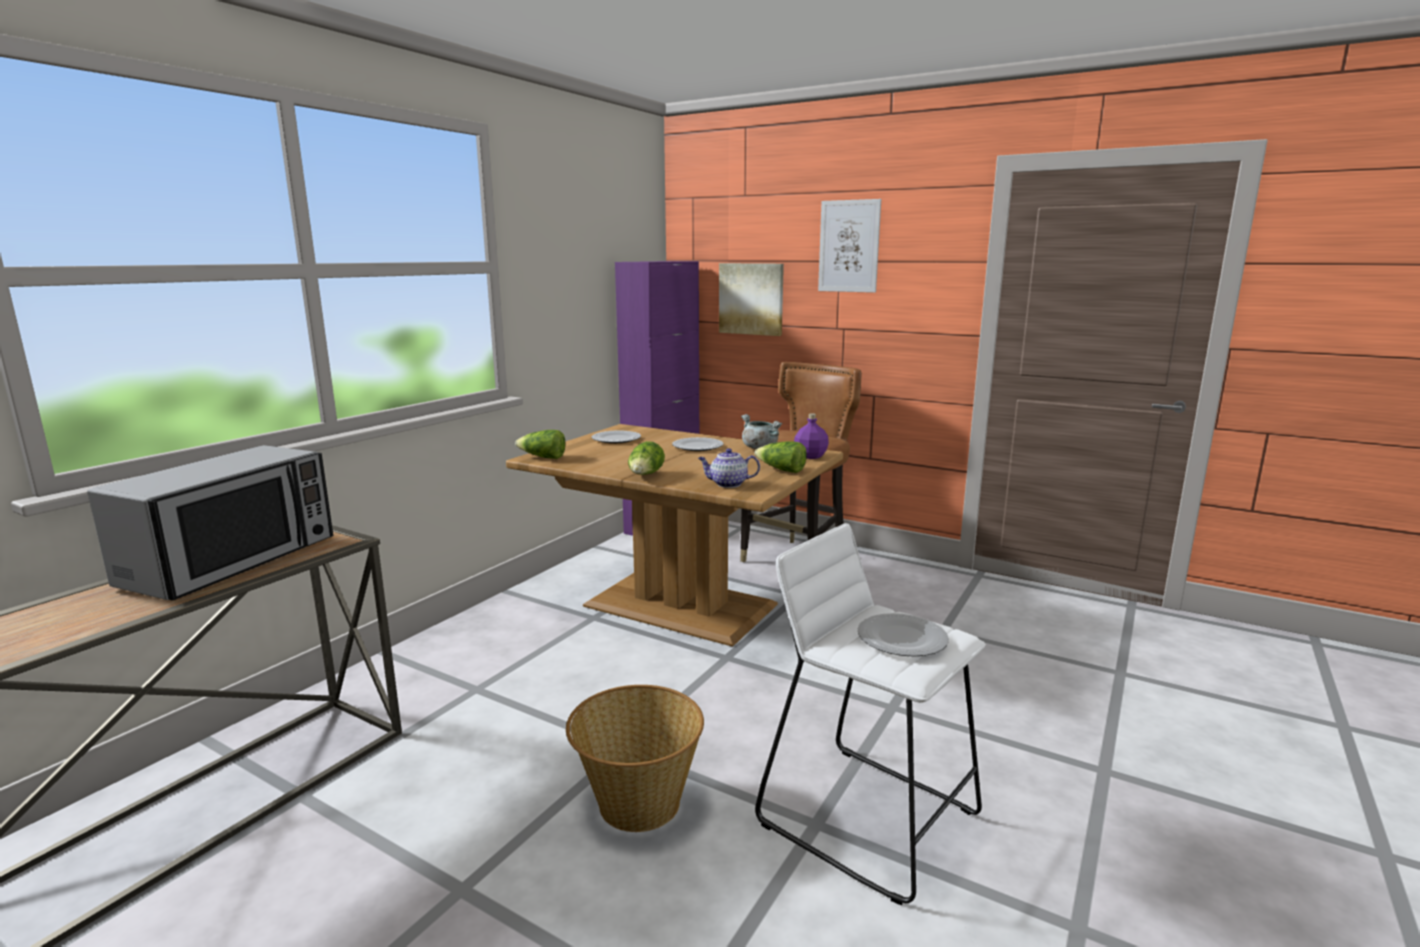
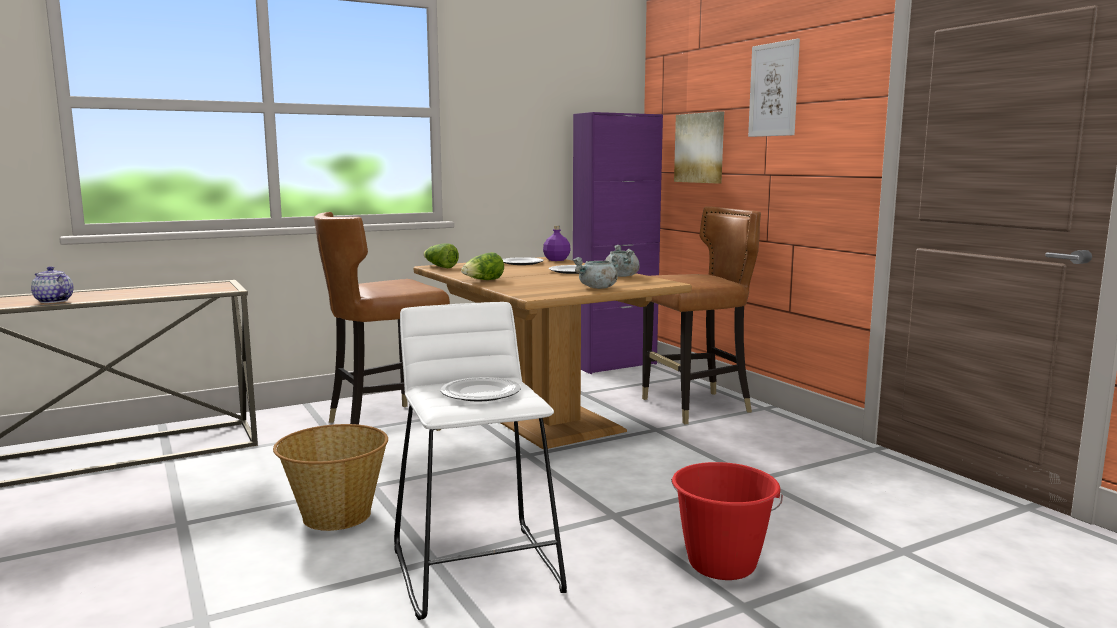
camera: 30 degrees right, 5 degrees down
microwave [87,445,333,600] -> none
teapot [698,448,760,488] -> teapot moved to [31,266,74,303]
lettuce [755,441,807,473] -> grey cooking pot [573,254,621,289]
purple bottle [794,413,829,459] -> purple bottle moved to [543,226,571,261]
none -> brown chair [314,212,450,431]
none -> red bucket [671,462,783,580]

